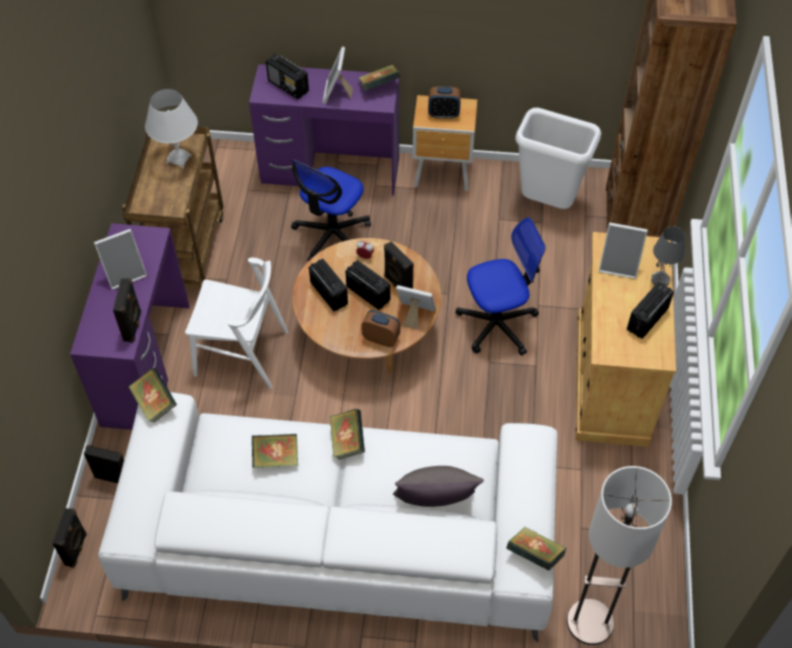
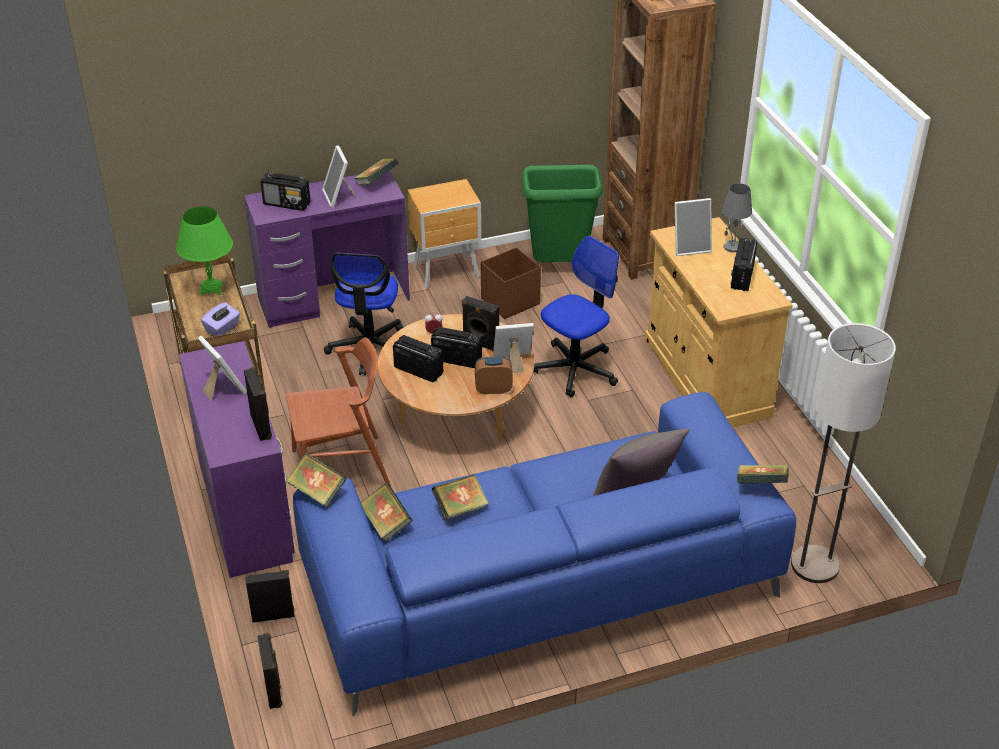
camera: 25 degrees left, 15 degrees down
picture frame [94,229,147,290] -> picture frame turned 75 degrees counterclockwise [198,336,247,401]
white sofa [98,392,558,642] -> blue sofa [293,392,796,716]
white table lamp [145,89,198,168] -> green table lamp [176,206,233,296]
white chair [185,257,289,389] -> brown chair [286,337,391,486]
book [330,408,365,460] -> book moved to [361,483,413,541]
alarm clock [428,86,461,119] -> none
white trash can [515,108,601,209] -> green trash can [522,165,602,262]
none -> purple tissue box [201,302,240,336]
none -> brown storage box [481,247,541,319]

